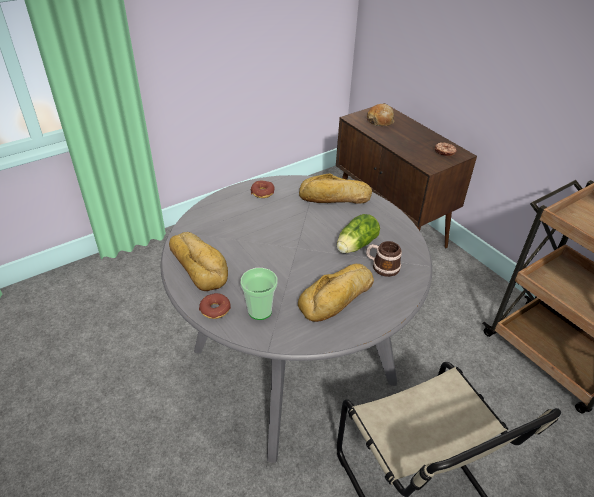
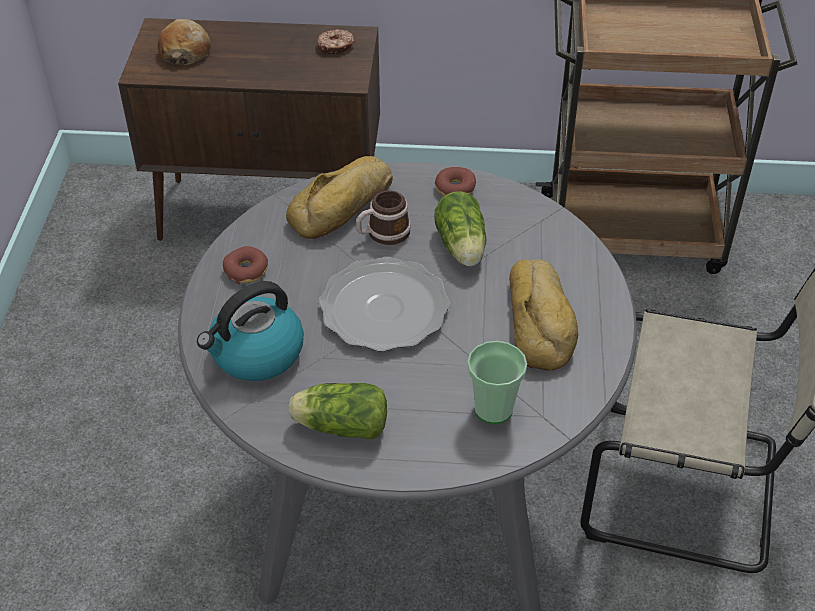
camera: 50 degrees left, 5 degrees up
bread [169,232,228,291] -> lettuce [288,383,387,440]
donut [199,293,231,319] -> donut moved to [435,167,476,196]
mug [366,241,402,277] -> mug moved to [356,190,411,245]
none -> kettle [197,281,304,381]
none -> plate [319,257,450,352]

